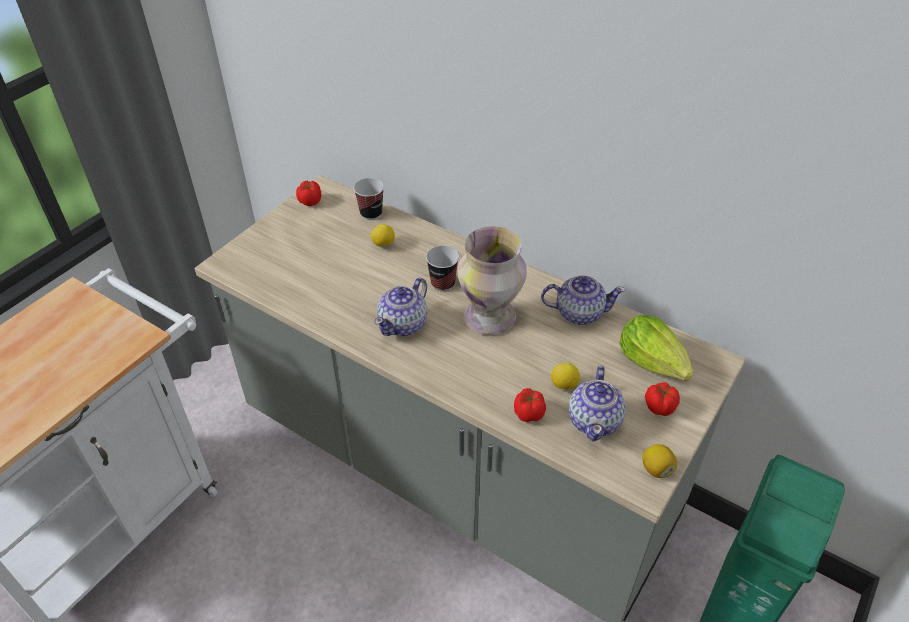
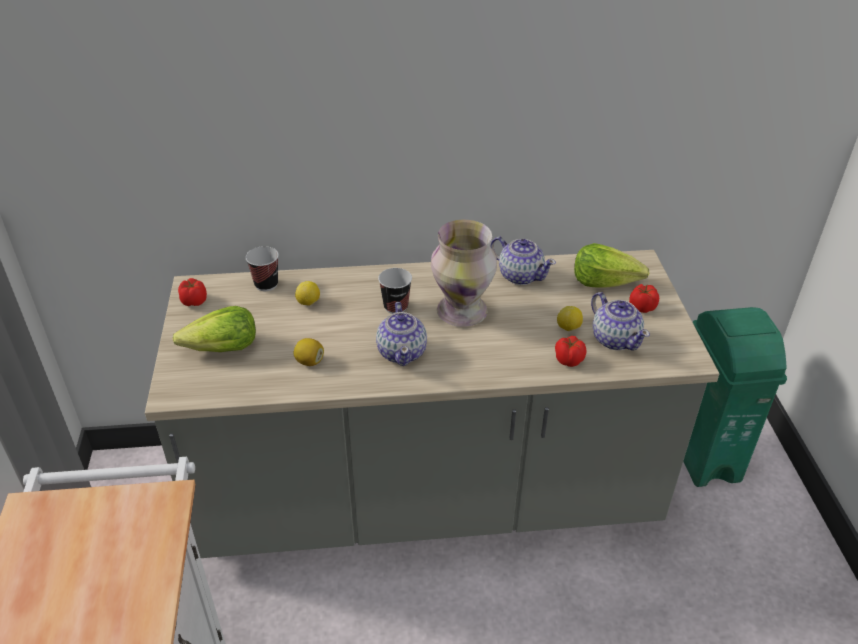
camera: 40 degrees left, 5 degrees down
teapot [541,275,625,325] -> teapot turned 75 degrees clockwise [490,237,556,285]
lemon [642,444,677,478] -> lemon moved to [293,338,324,366]
none -> lettuce [173,306,256,352]

